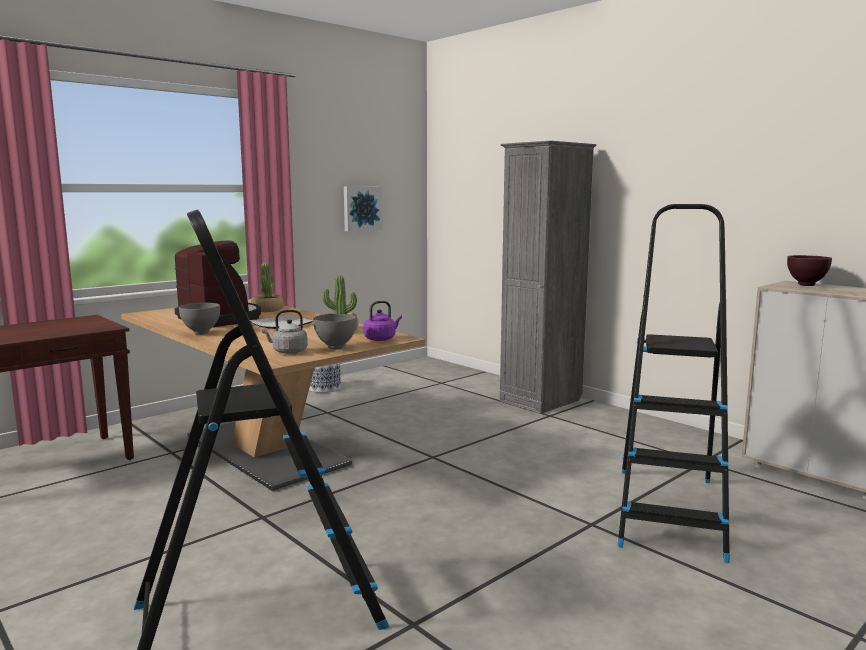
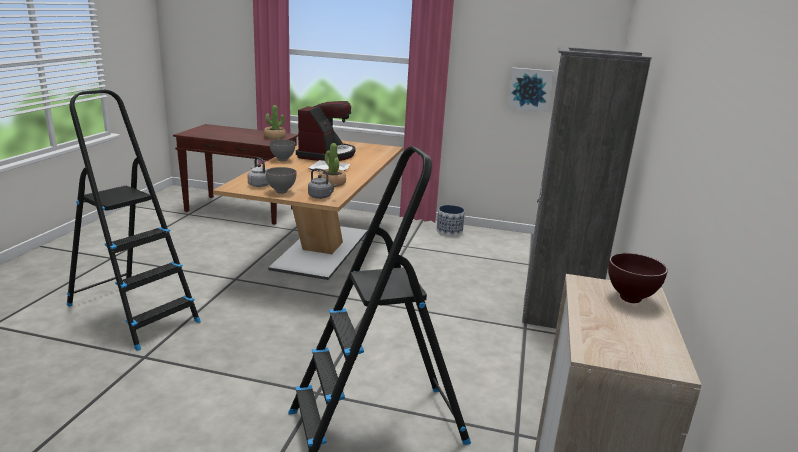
camera: 55 degrees right, 10 degrees up
potted plant [251,262,284,312] -> potted plant moved to [264,105,286,140]
purple kettle [364,301,402,341] -> grey kettle [308,168,337,199]

